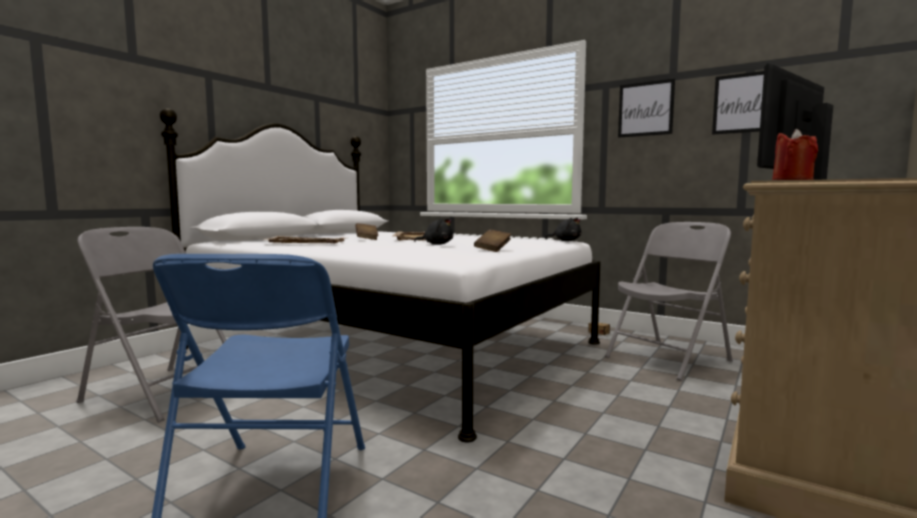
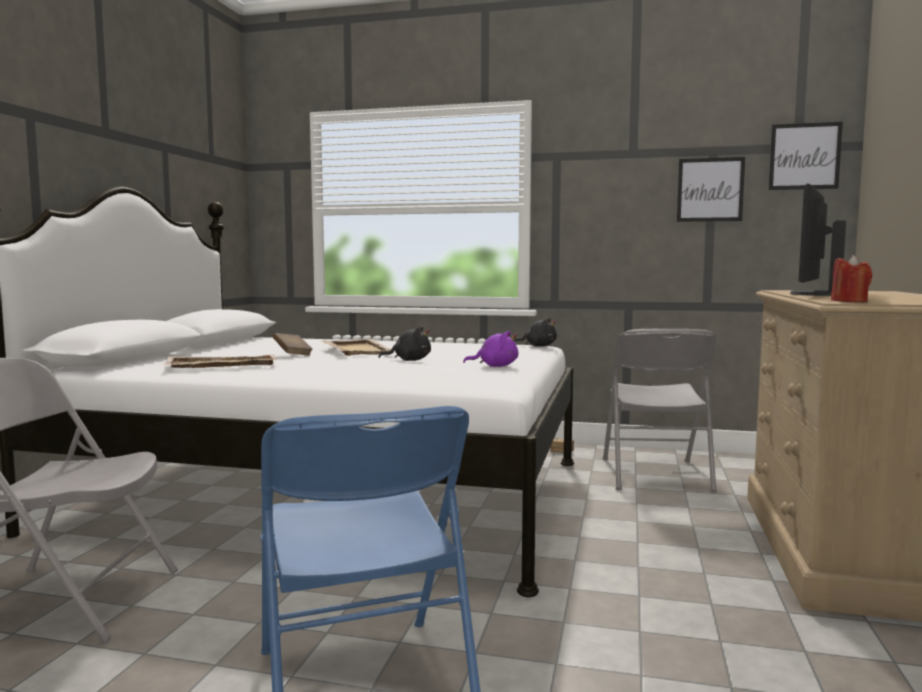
camera: 20 degrees left, 0 degrees up
brown book [474,229,511,252] -> purple plush toy [463,331,518,367]
grey chair [605,222,733,381] -> grey chair turned 150 degrees clockwise [603,329,717,493]
picture [618,79,675,138] -> picture moved to [768,122,843,190]

